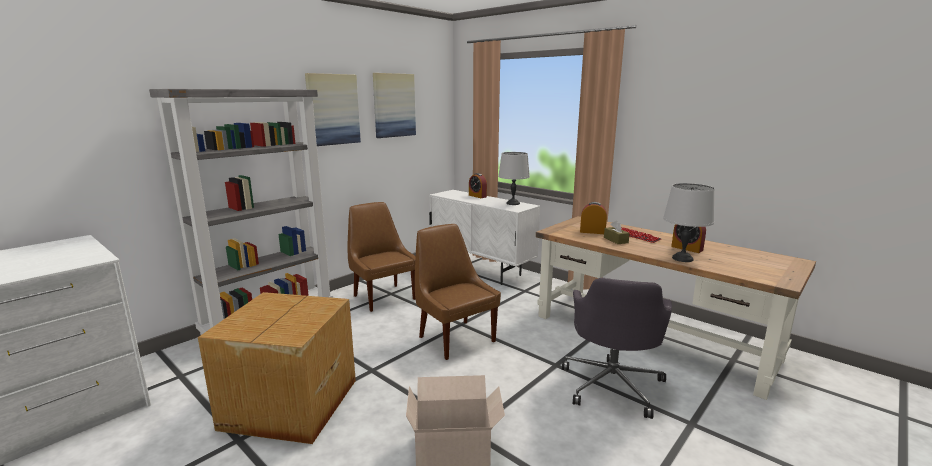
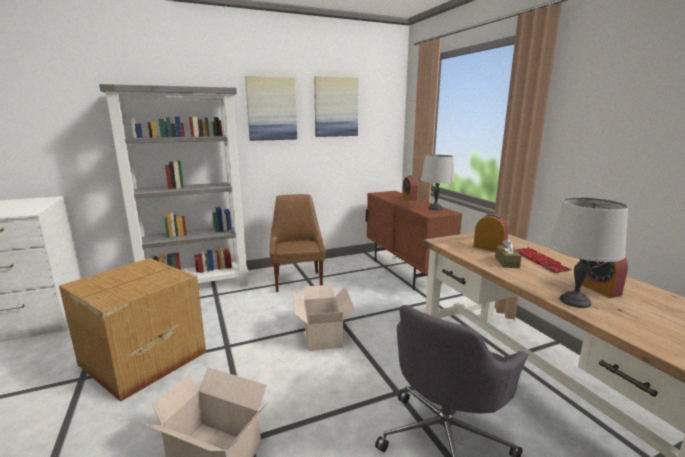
camera: 25 degrees right, 0 degrees up
brown chair [415,224,501,360] -> cardboard box [292,285,355,351]
white cabinet [429,190,540,285] -> brown cabinet [366,191,462,290]

